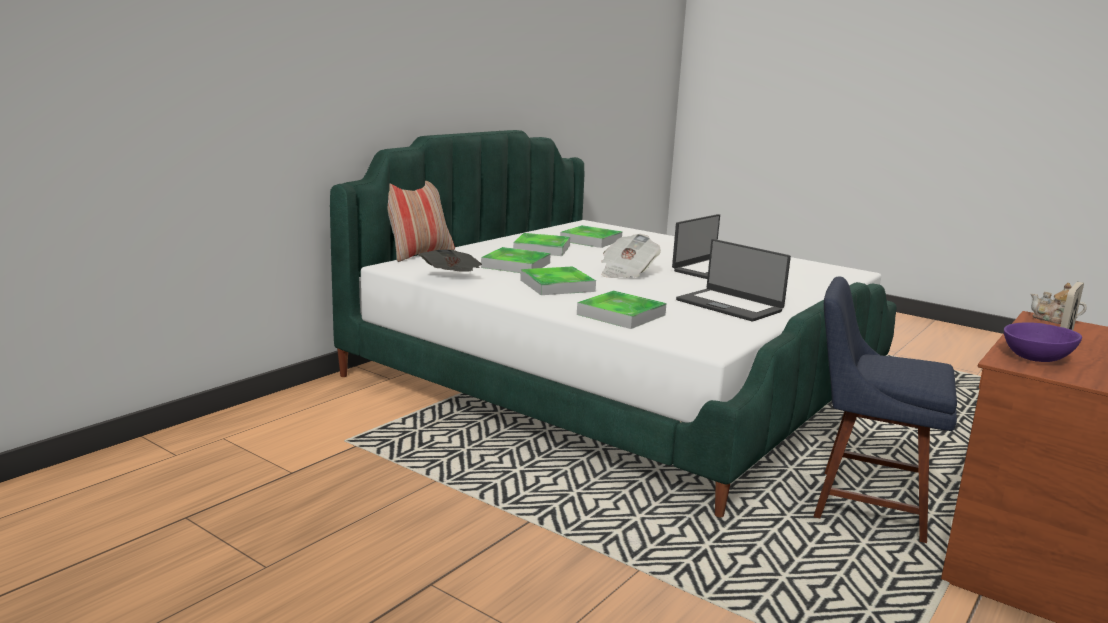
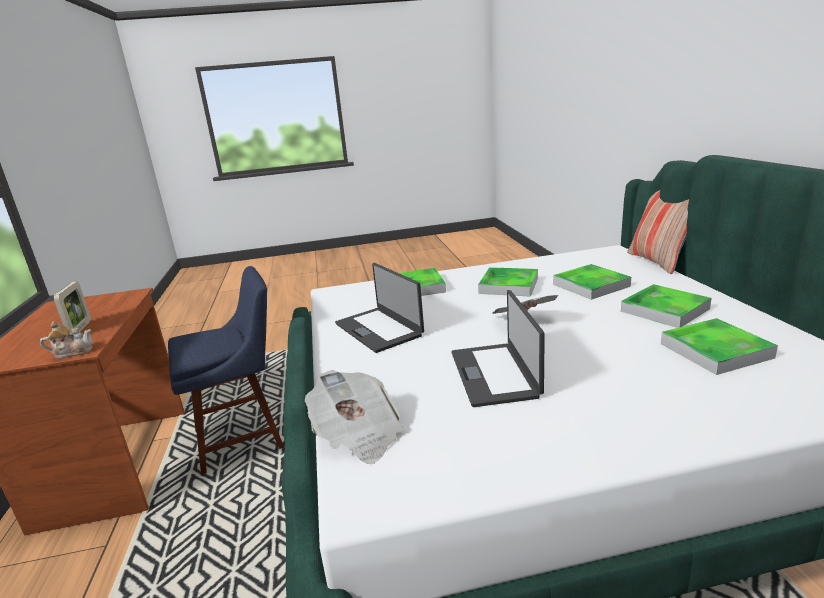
camera: 135 degrees right, 5 degrees up
newspaper [418,249,482,272] -> newspaper moved to [305,370,405,464]
laptop [676,239,791,322] -> laptop turned 120 degrees counterclockwise [335,263,424,353]
purple bowl [1004,322,1082,362] -> none

